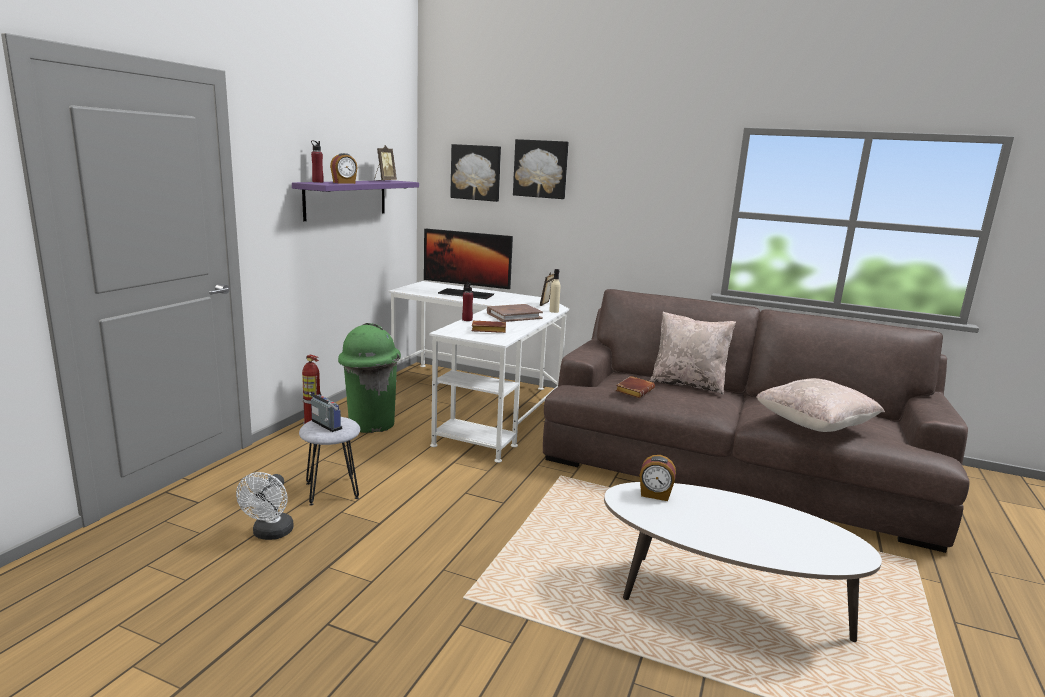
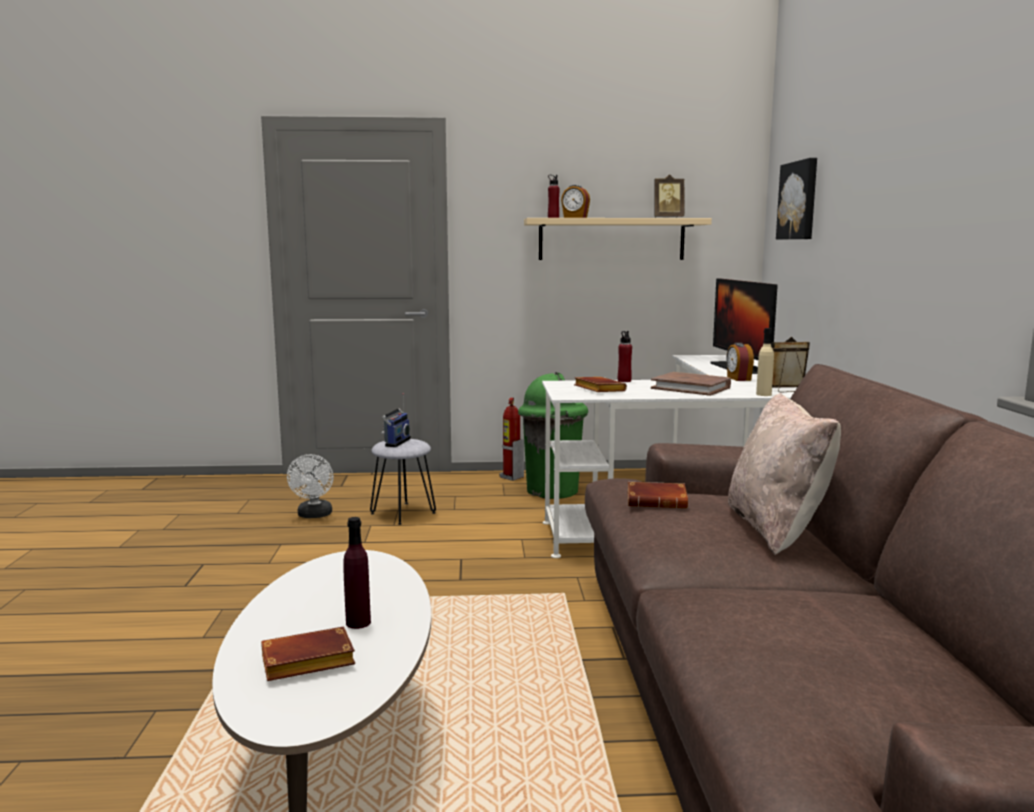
camera: 65 degrees right, 5 degrees down
white fan [236,472,294,540] -> white fan turned 75 degrees counterclockwise [287,454,334,518]
purple shelf [292,180,419,221] -> beige shelf [524,218,712,260]
picture [513,139,569,199] -> none
alarm clock [640,455,676,501] -> alarm clock moved to [726,343,754,381]
beige pillow [756,378,885,432] -> none
none -> brown book [261,627,355,681]
none -> purple bottle [343,517,371,629]

